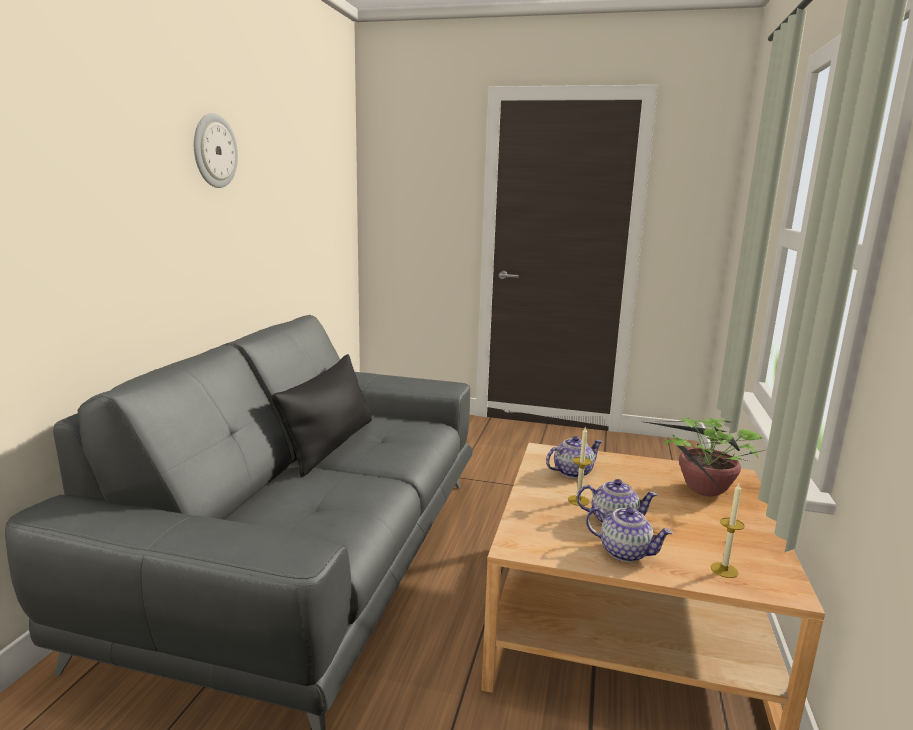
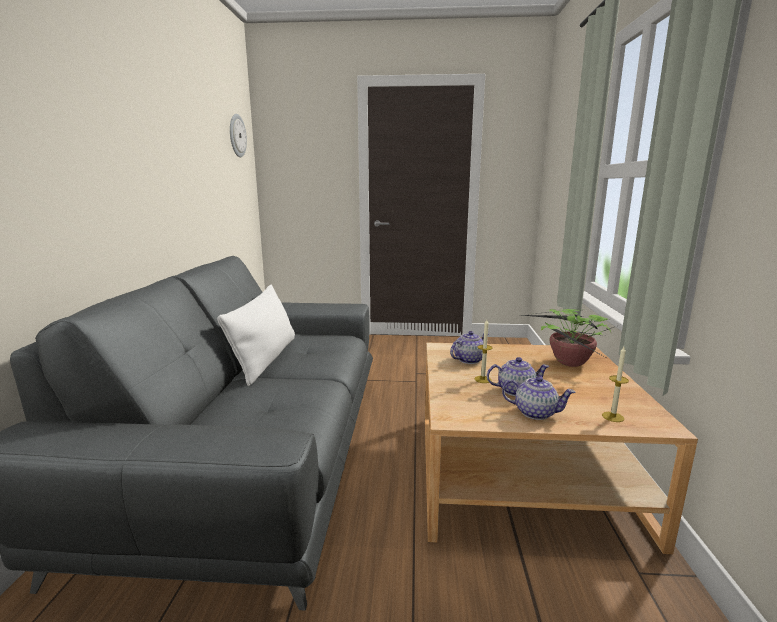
camera: 10 degrees left, 0 degrees up
wall clock [194,113,238,188] -> wall clock moved to [230,114,247,157]
black pillow [272,354,372,477] -> white pillow [217,285,295,386]

